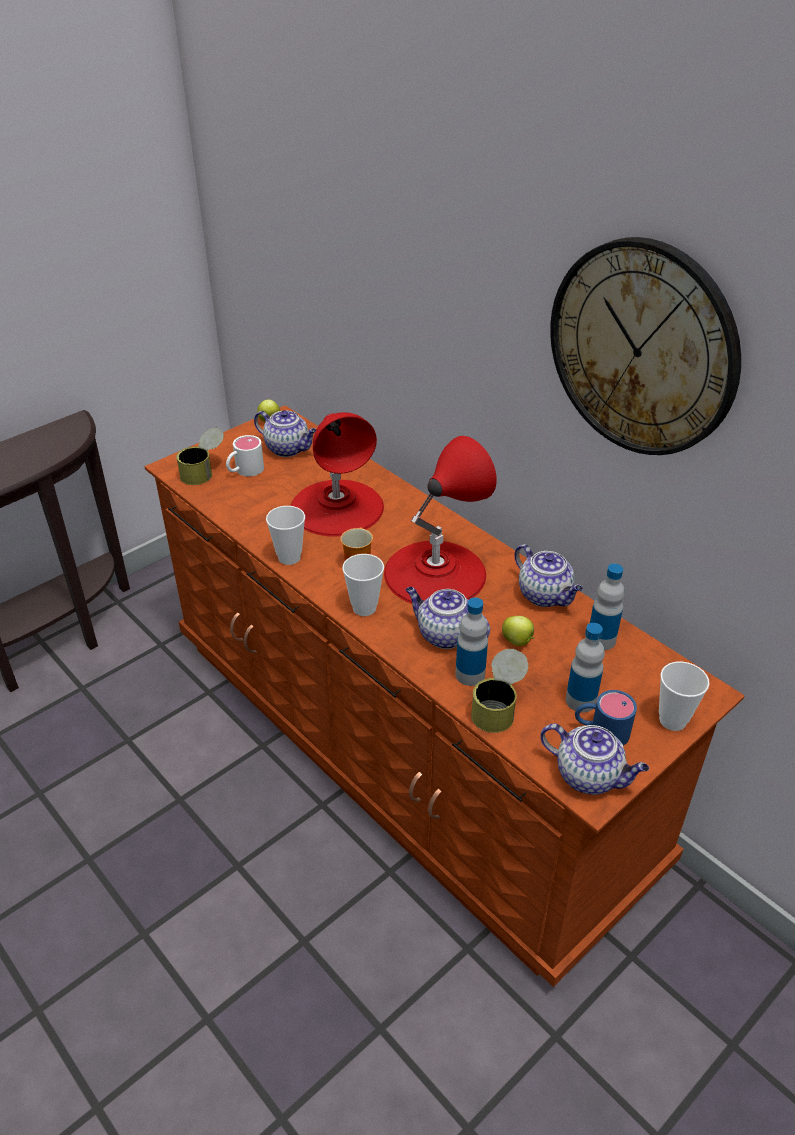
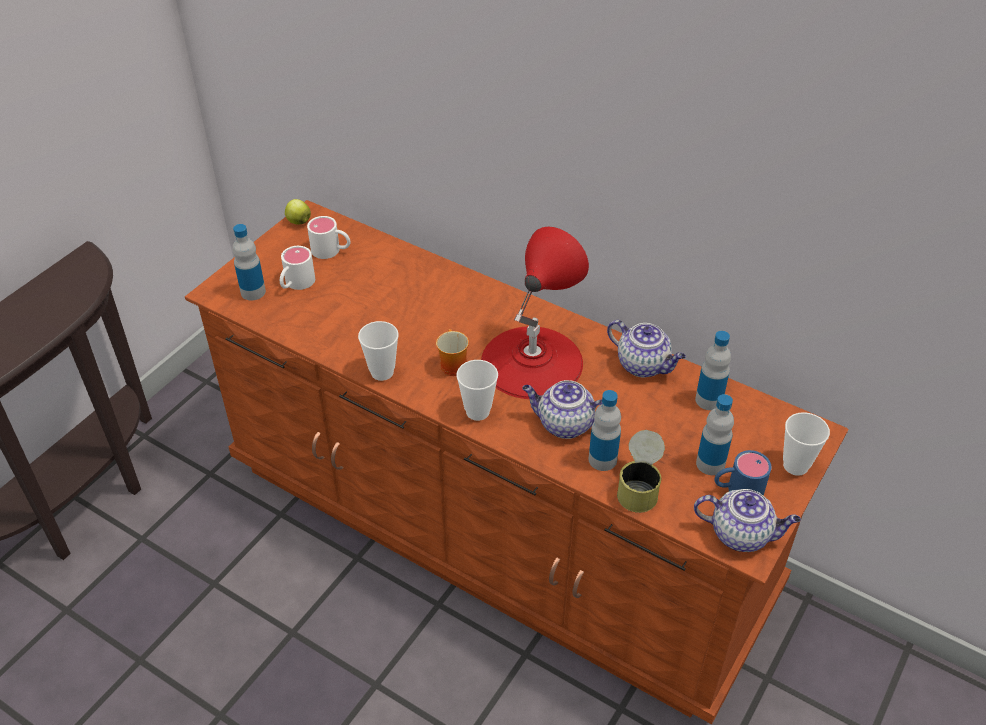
camera: 15 degrees left, 5 degrees up
can [176,428,224,485] -> bottle [233,224,266,300]
teapot [254,410,316,457] -> white mug [307,216,350,259]
red table lamp [290,412,384,537] -> none
apple [502,616,535,646] -> none
wall clock [550,237,741,455] -> none

